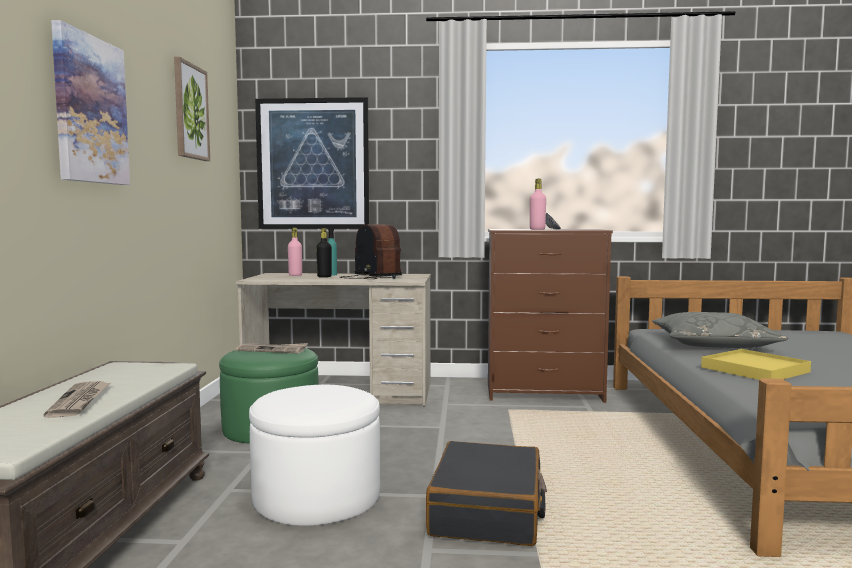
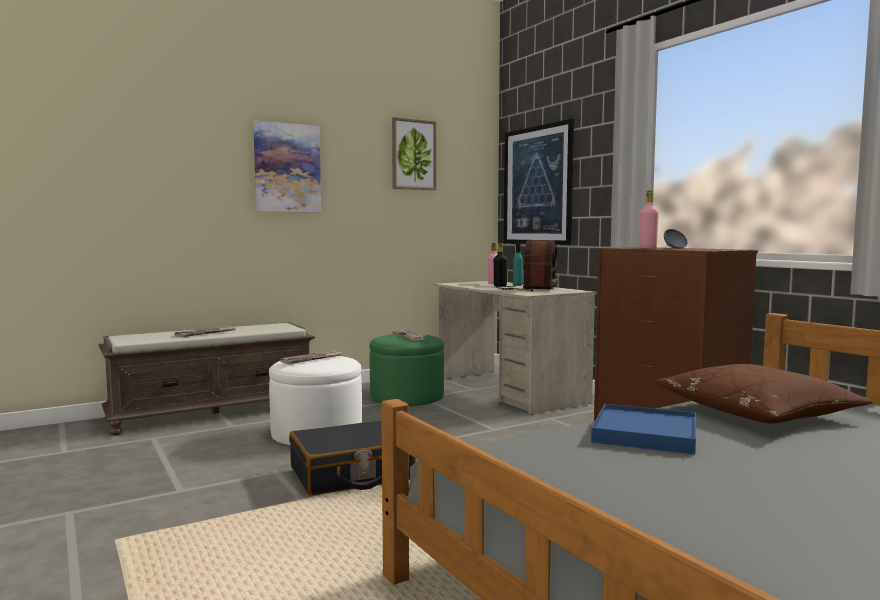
camera: 55 degrees right, 0 degrees up
grey pillow [652,312,788,348] -> brown pillow [655,364,873,423]
yellow tray [701,349,811,380] -> blue tray [591,404,696,455]
none -> newspaper [280,350,342,364]

